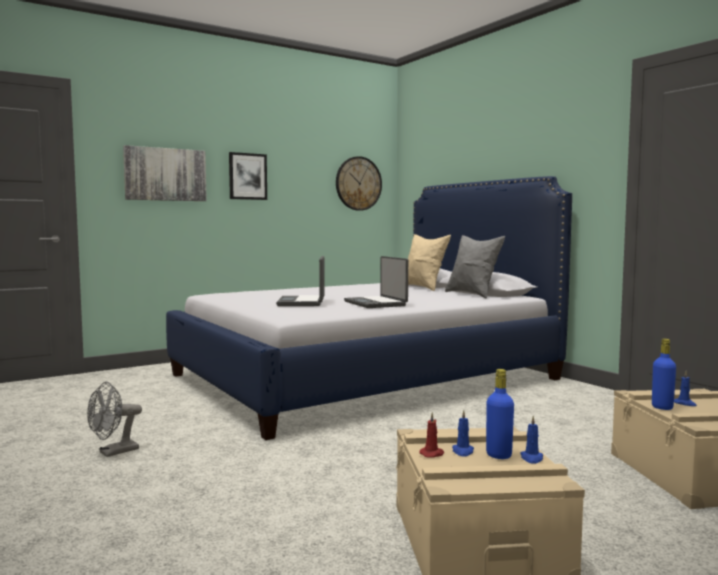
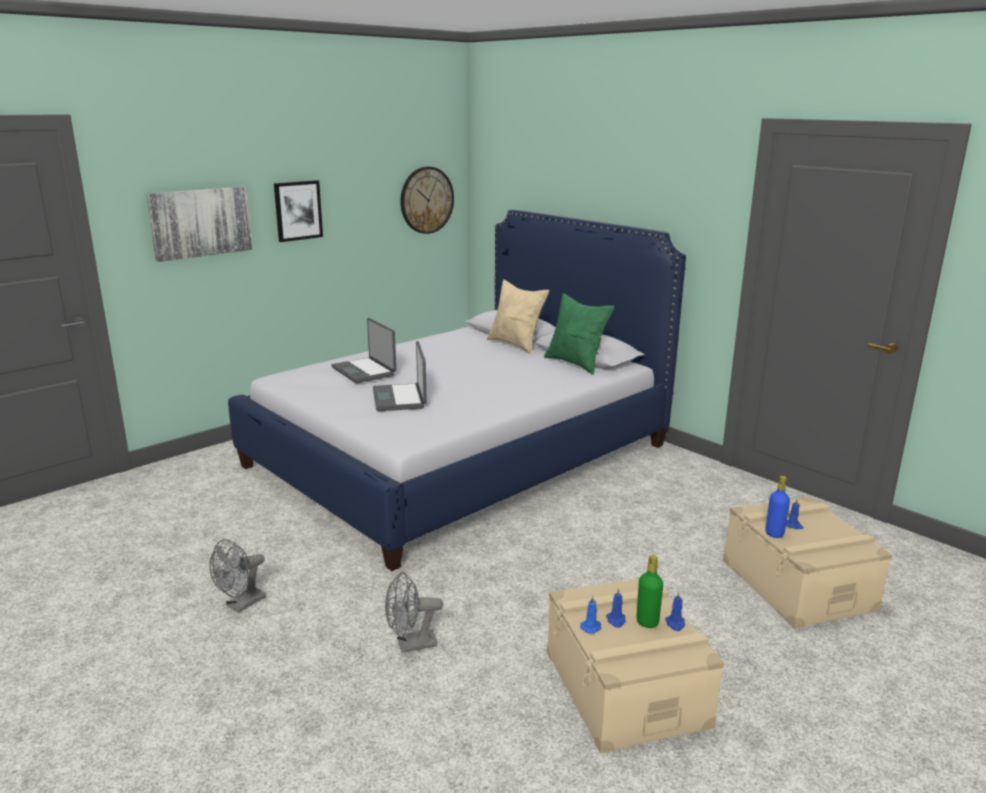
camera: 10 degrees left, 15 degrees up
laptop [344,256,408,308] -> laptop moved to [332,318,396,383]
red candle [419,412,444,458] -> blue candle [580,596,601,634]
grey pillow [445,235,505,298] -> green pillow [544,293,614,375]
blue bottle [486,369,514,459] -> green bottle [637,555,663,628]
none -> grey fan [385,572,443,653]

